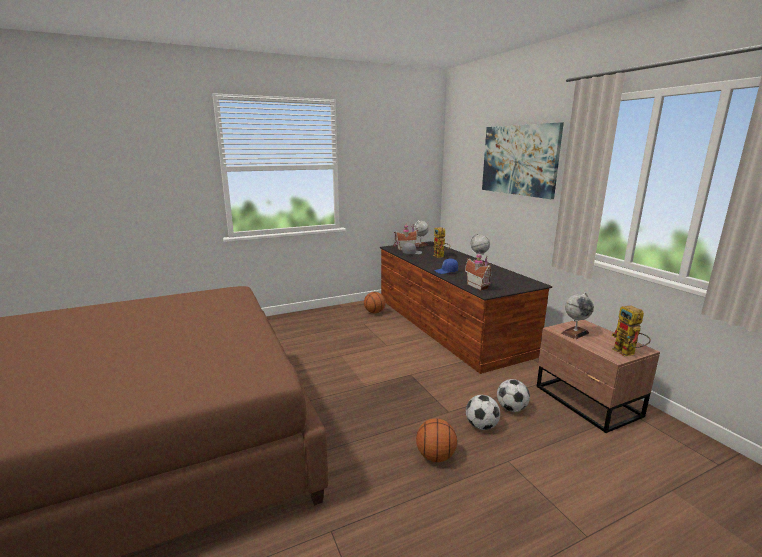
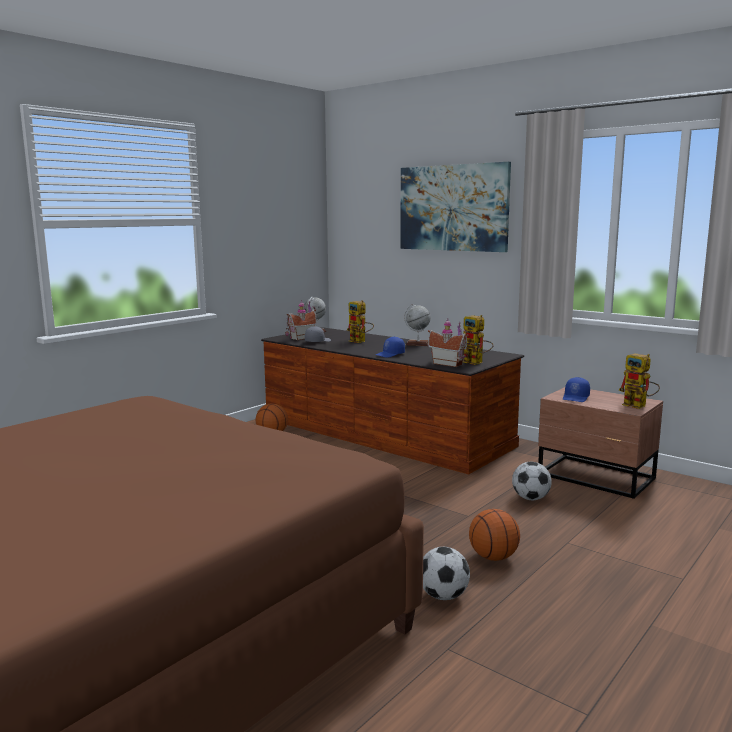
camera: 25 degrees left, 5 degrees down
football [466,395,500,430] -> football moved to [423,547,470,600]
globe [561,293,594,339] -> blue cap [563,377,590,402]
none -> toy robot [463,315,494,365]

